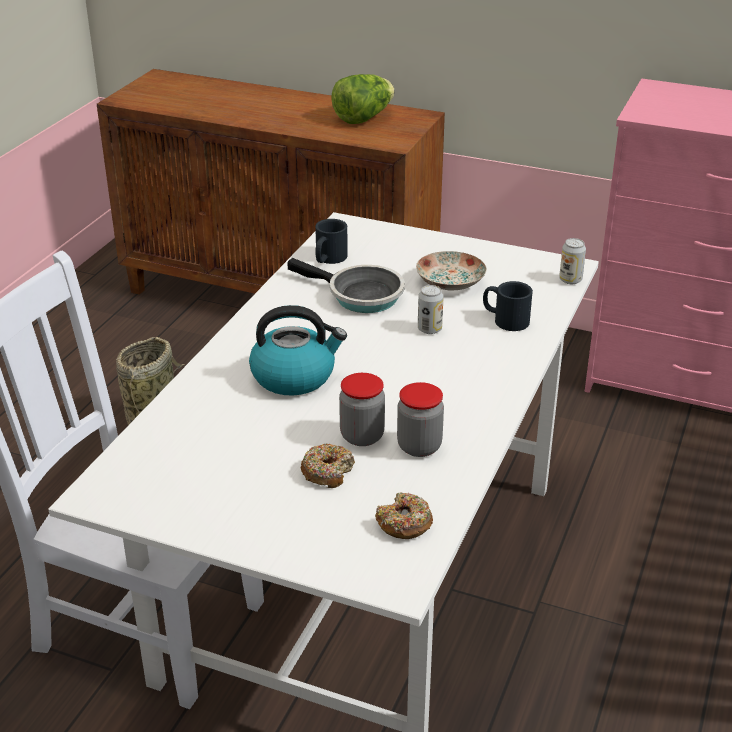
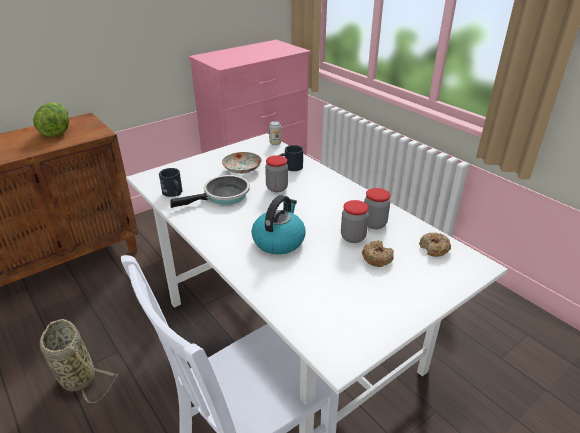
camera: 60 degrees left, 0 degrees up
can [418,285,444,334] -> jar [265,155,288,192]

